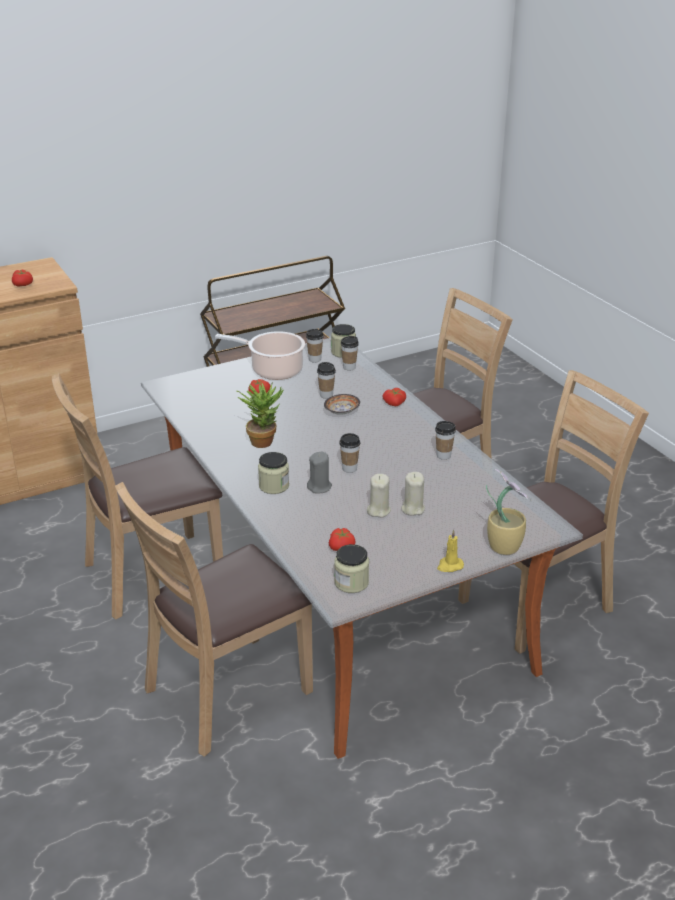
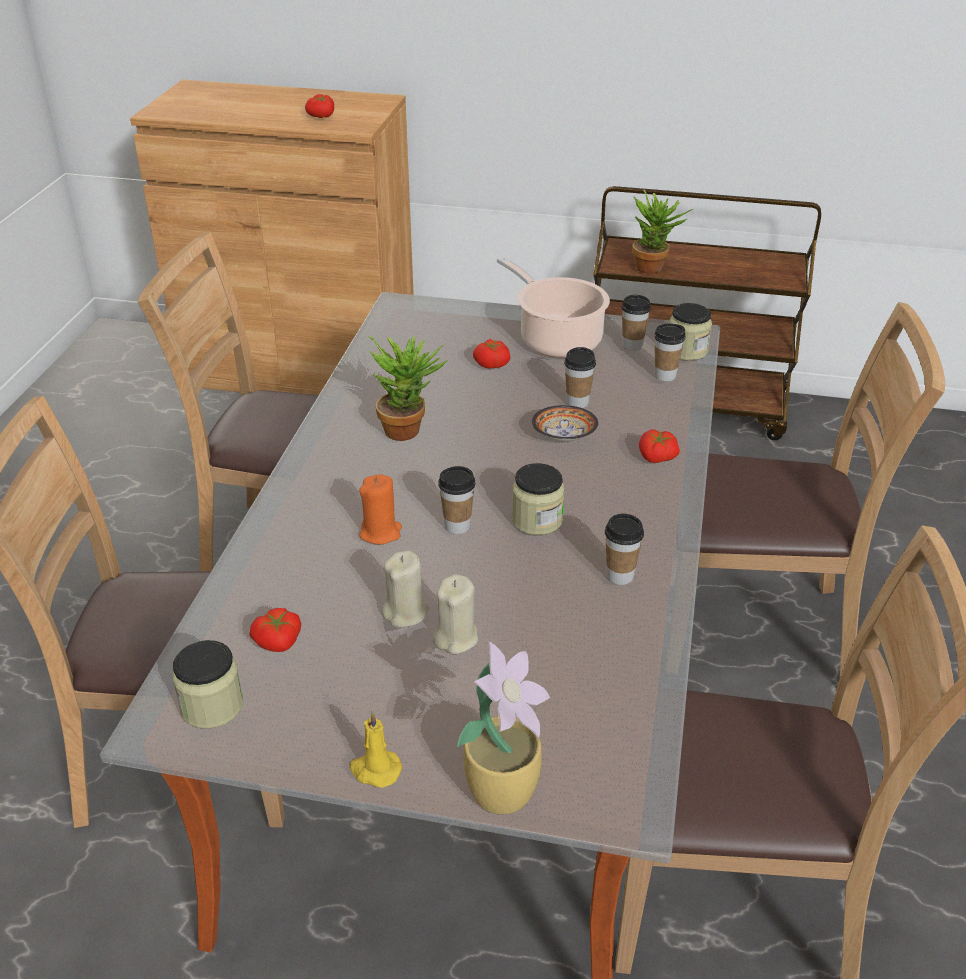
camera: 40 degrees right, 5 degrees up
jar [258,452,289,494] -> jar moved to [512,463,565,535]
grey candle [307,452,332,493] -> orange candle [359,474,402,544]
none -> potted plant [633,190,693,274]

